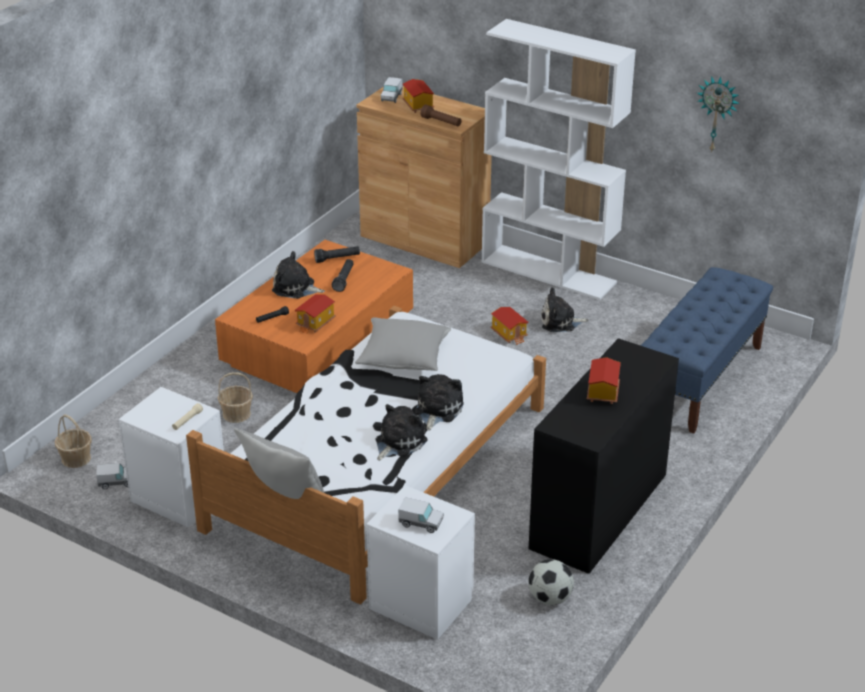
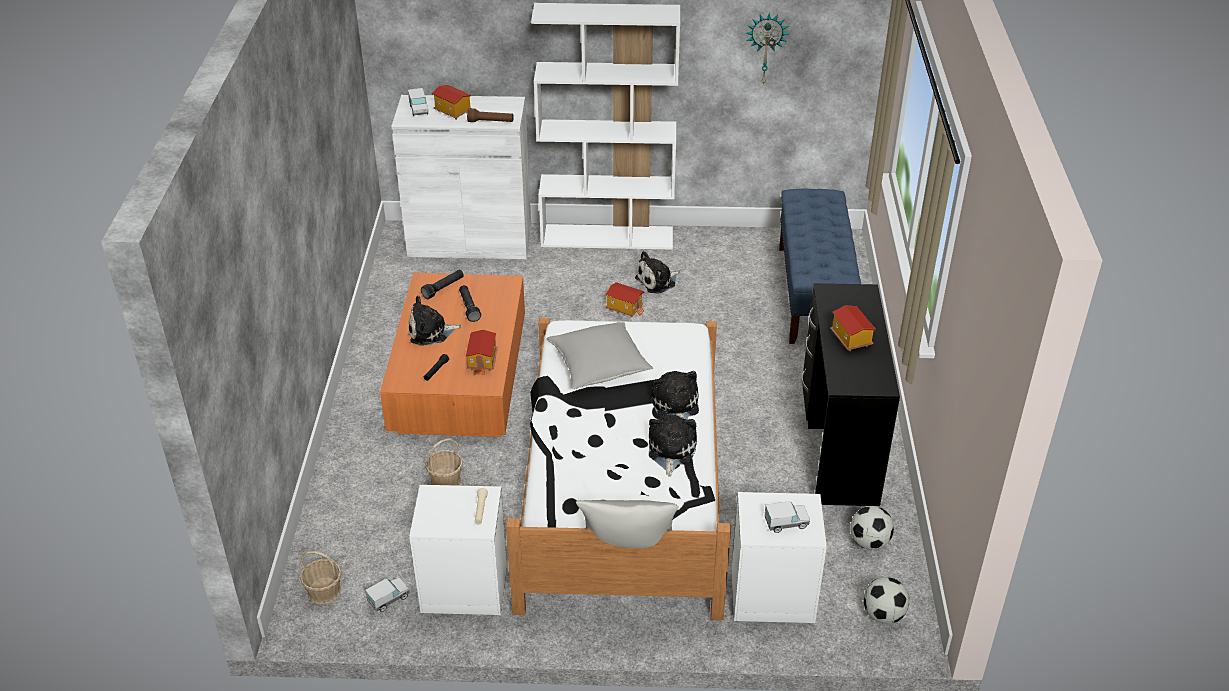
camera: 30 degrees left, 5 degrees up
brown cabinet [357,86,492,268] -> white cabinet [391,95,531,259]
none -> football [864,577,909,624]

